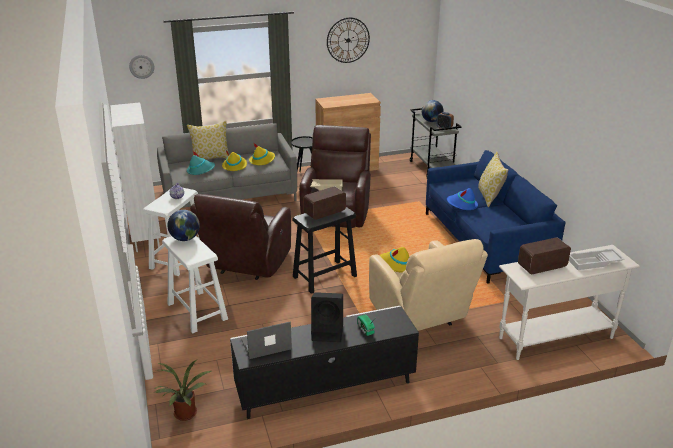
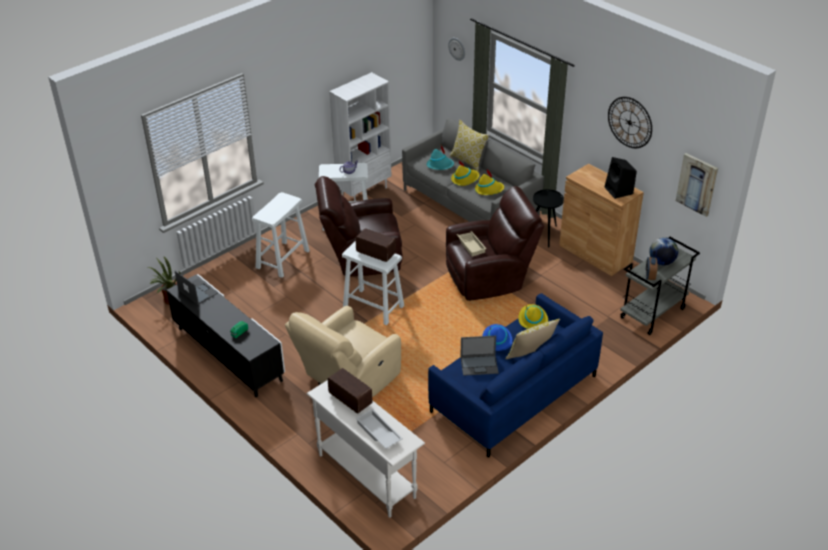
camera: 65 degrees right, 10 degrees up
globe [167,210,200,241] -> none
black stool [292,207,357,294] -> white stool [342,241,404,325]
black speaker [311,292,343,342] -> black speaker moved to [604,157,637,199]
yellow hat [380,247,409,272] -> yellow hat moved to [518,304,548,329]
none -> laptop [460,336,499,376]
none -> picture [676,153,718,217]

